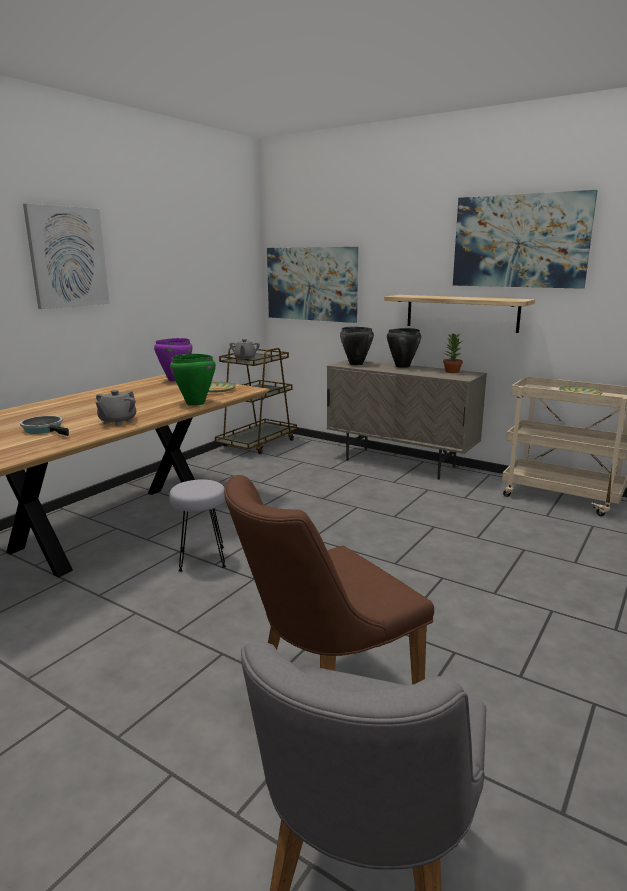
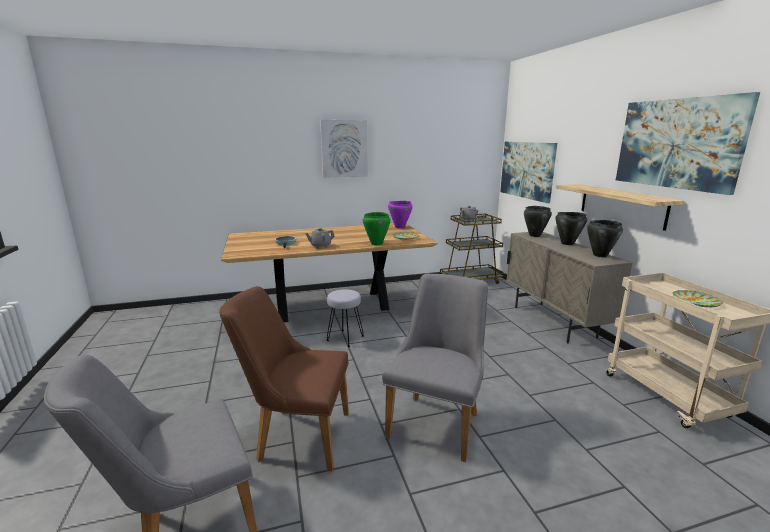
camera: 40 degrees right, 0 degrees up
potted plant [443,333,463,373] -> black cooking pot [587,220,623,257]
none -> grey chair [382,274,488,462]

